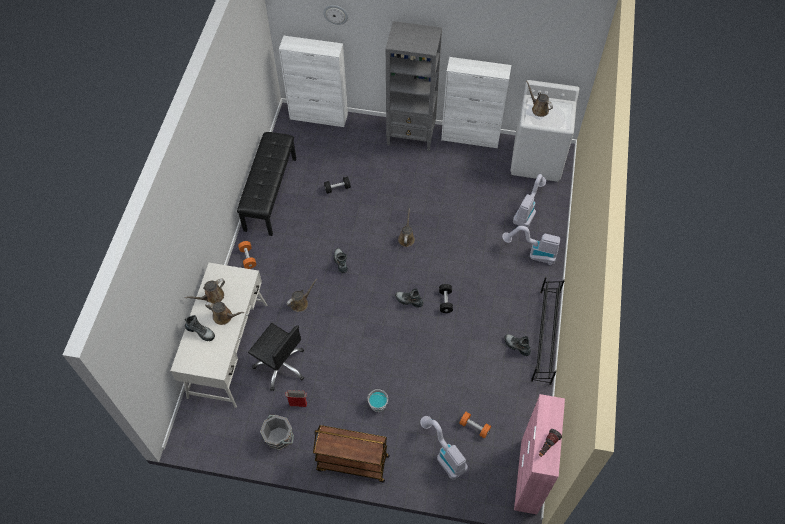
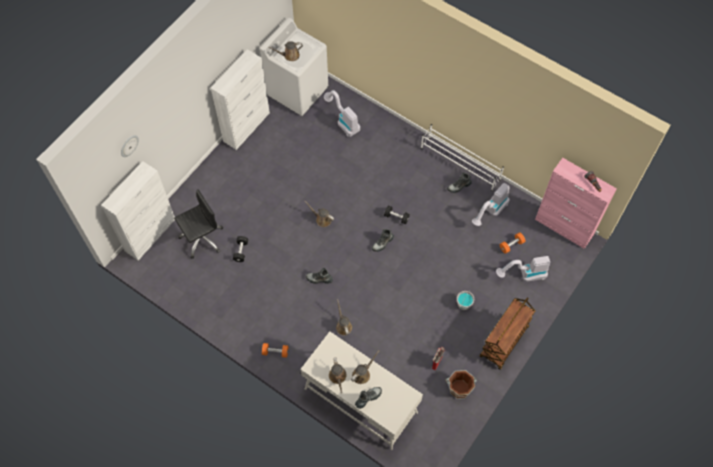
camera: 65 degrees left, 5 degrees up
black bench [237,132,296,236] -> none
black office chair [248,323,304,391] -> black office chair moved to [174,189,223,259]
grey bucket [260,415,294,450] -> brown bucket [445,370,477,399]
grey bookcase [385,21,442,151] -> none
vacuum cleaner [502,226,560,265] -> vacuum cleaner moved to [472,183,510,226]
black shoe rack [531,277,565,385] -> white shoe rack [421,124,504,191]

